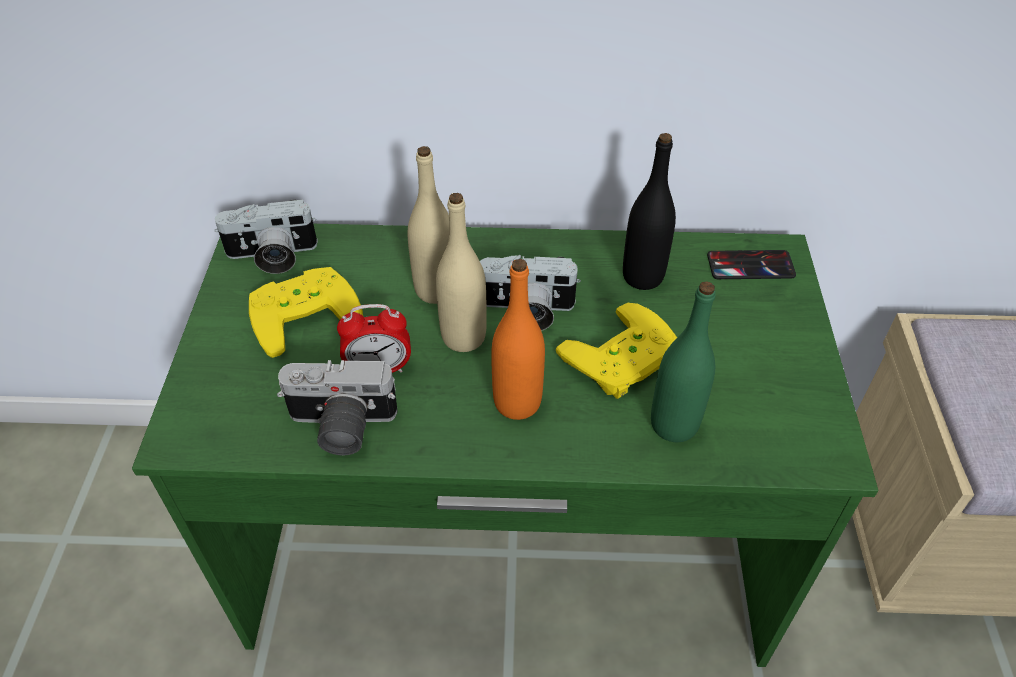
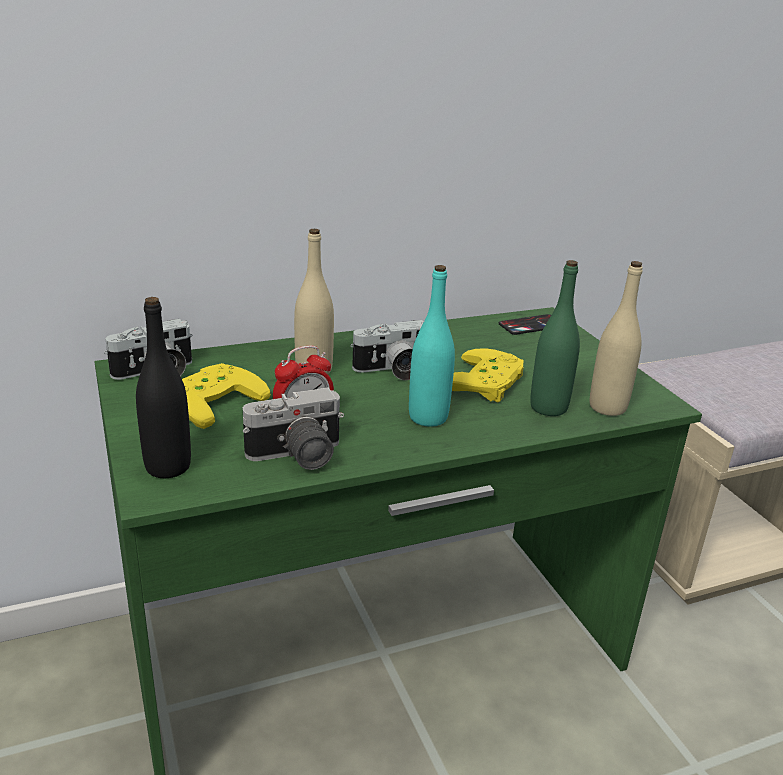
camera: 25 degrees left, 20 degrees down
beige bottle [436,193,487,352] -> beige bottle moved to [590,261,643,416]
orange bottle [491,259,545,420] -> turquoise bottle [409,265,455,427]
black bottle [623,133,676,290] -> black bottle moved to [136,297,191,478]

